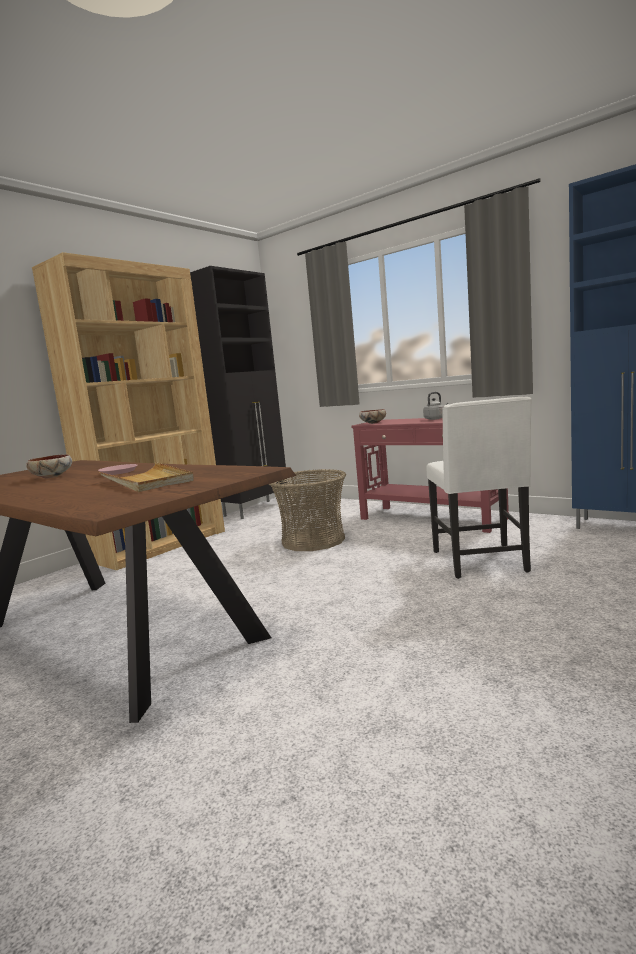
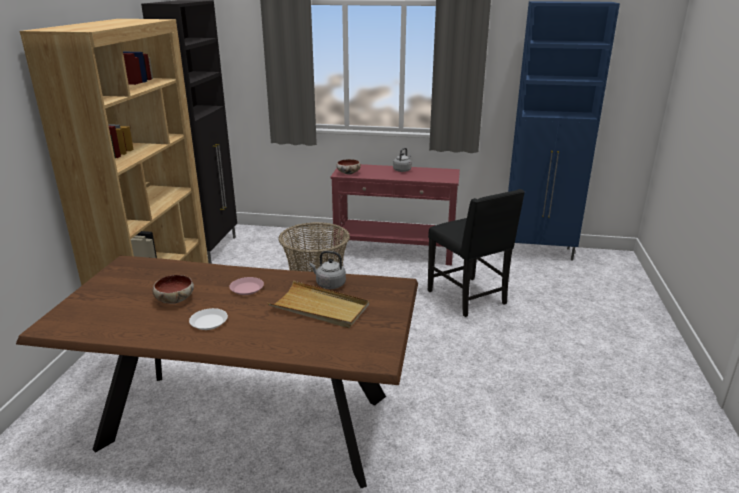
camera: 30 degrees left, 15 degrees up
white chair [427,397,532,579] -> black chair [428,189,525,317]
none -> white plate [189,308,228,330]
none -> grey kettle [309,251,346,289]

